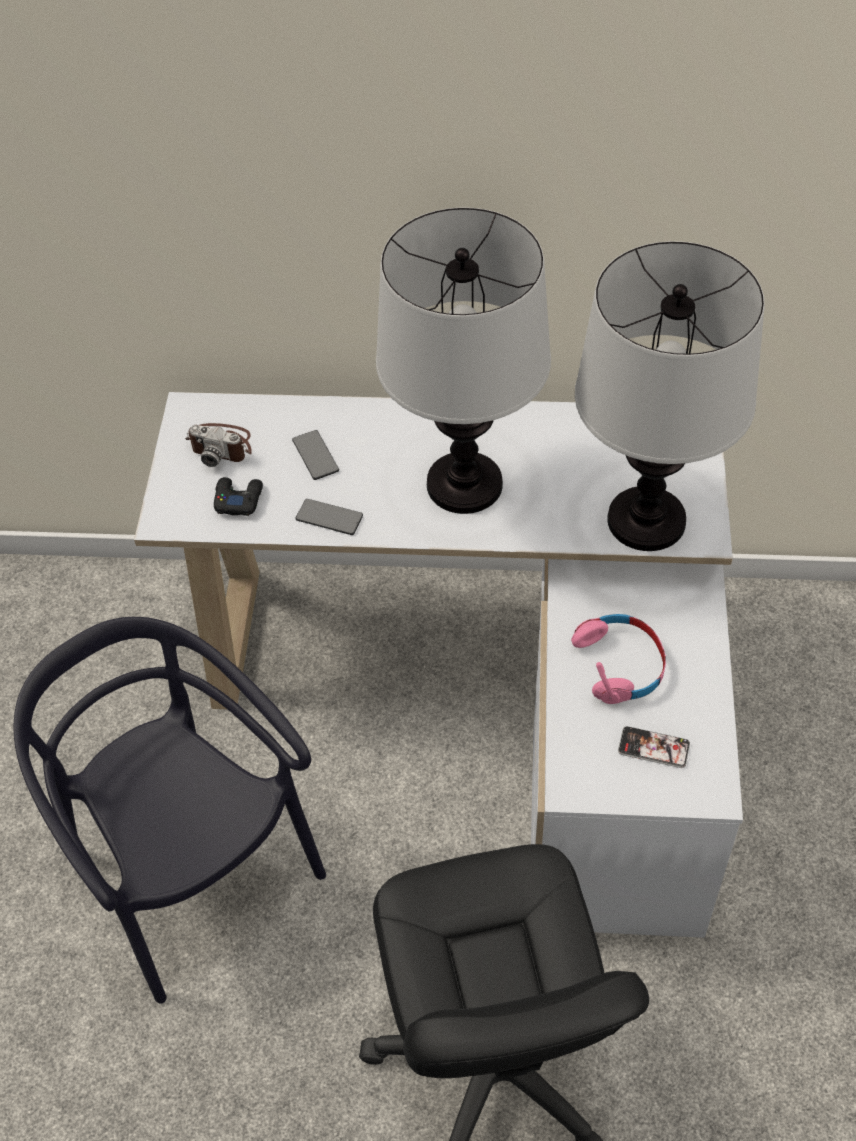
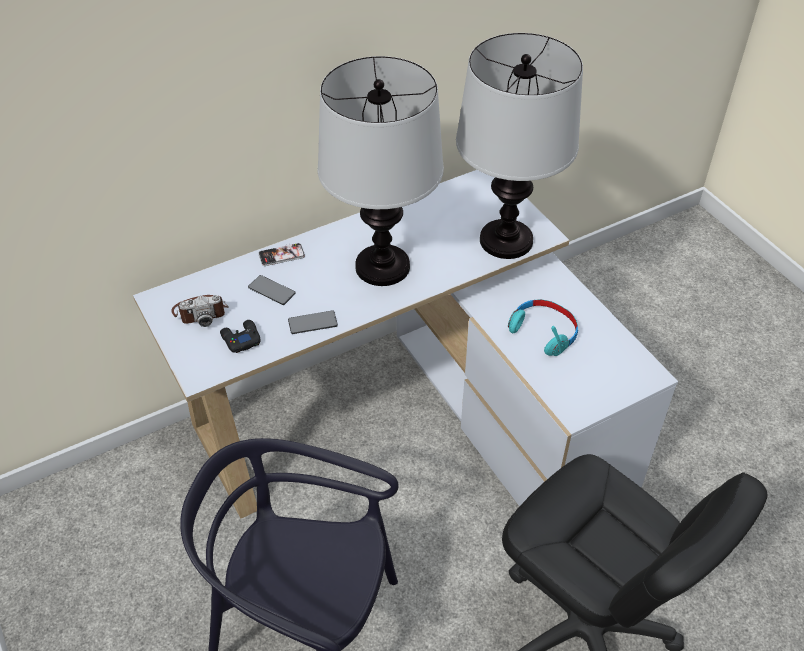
camera: 35 degrees left, 5 degrees down
pink headphones [571,614,666,704] -> turquoise headphones [508,300,578,356]
phone [618,726,690,768] -> phone moved to [258,243,305,266]

